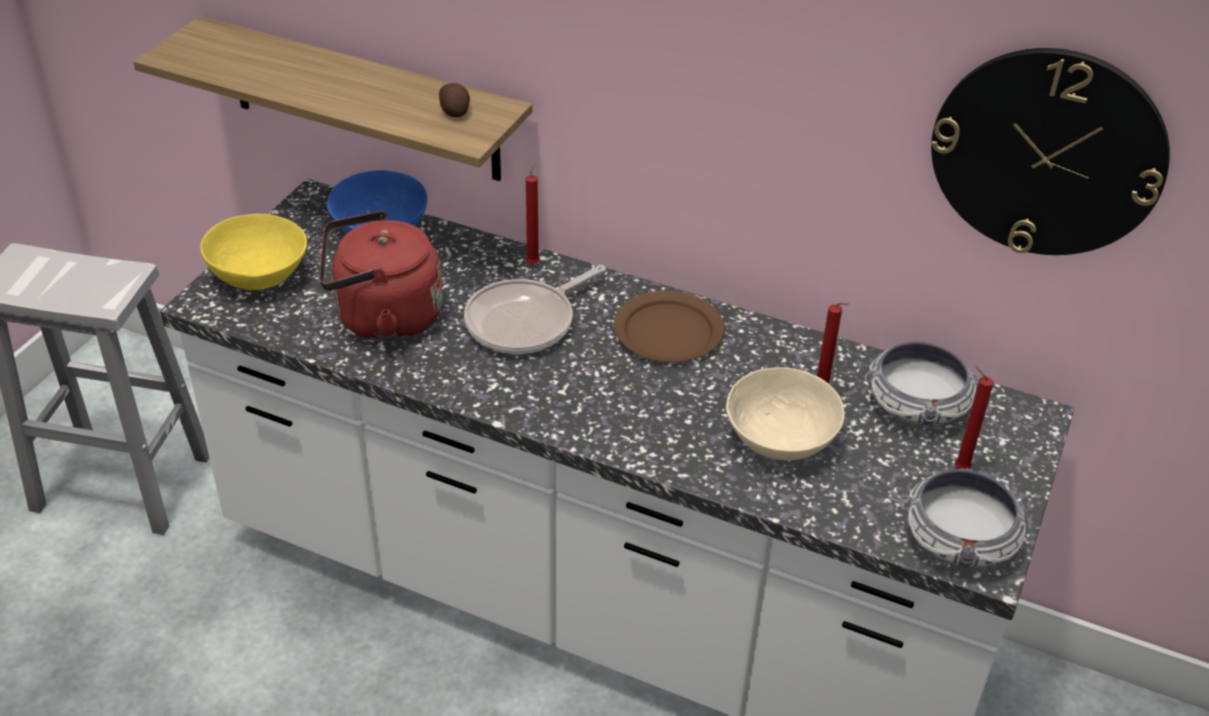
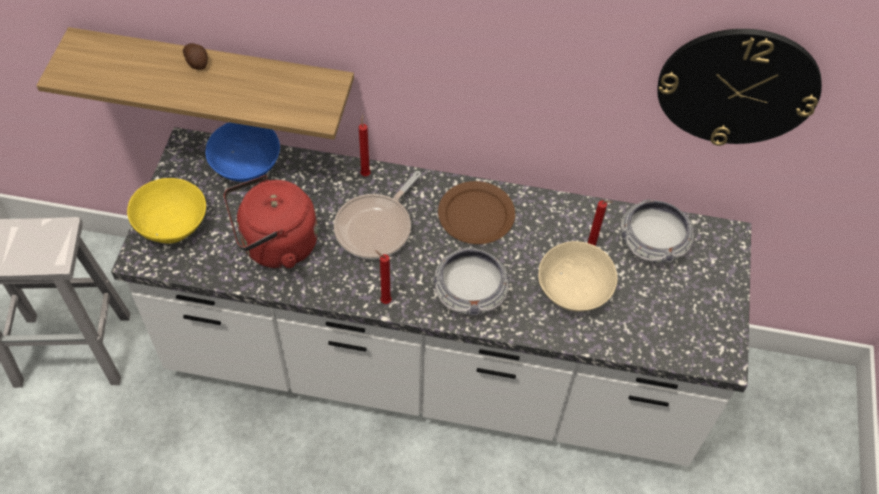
camera: 15 degrees left, 15 degrees up
potato [439,83,470,117] -> potato moved to [183,43,208,70]
bowl [902,468,1030,568] -> bowl moved to [432,247,511,315]
red candle [955,365,994,469] -> red candle moved to [375,250,392,304]

